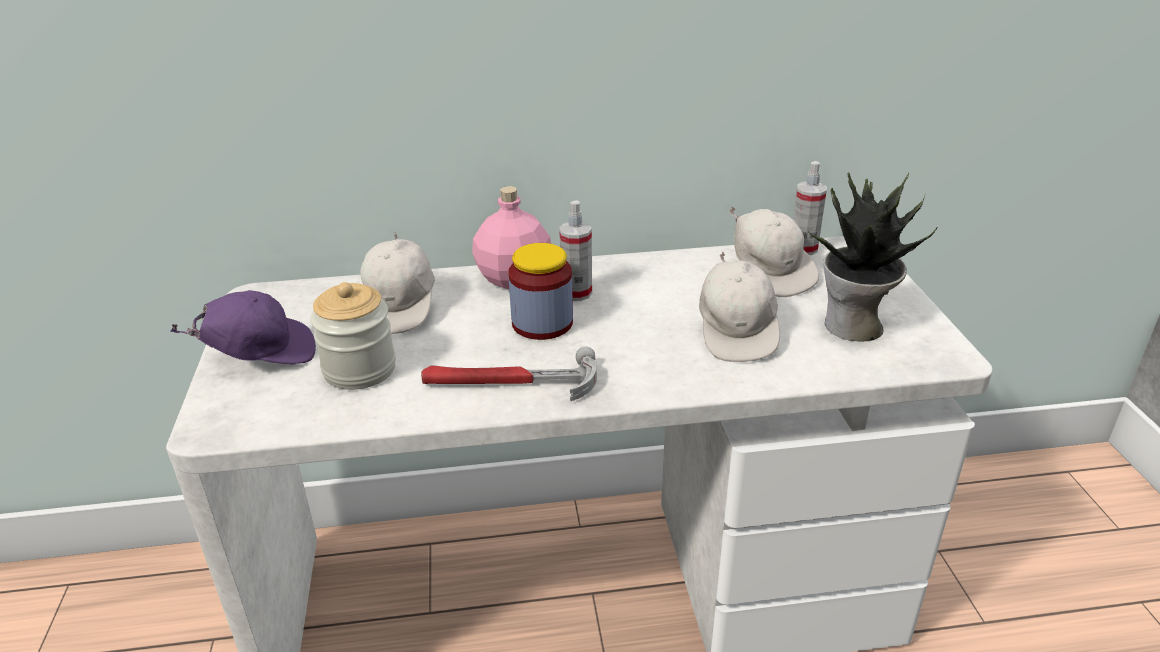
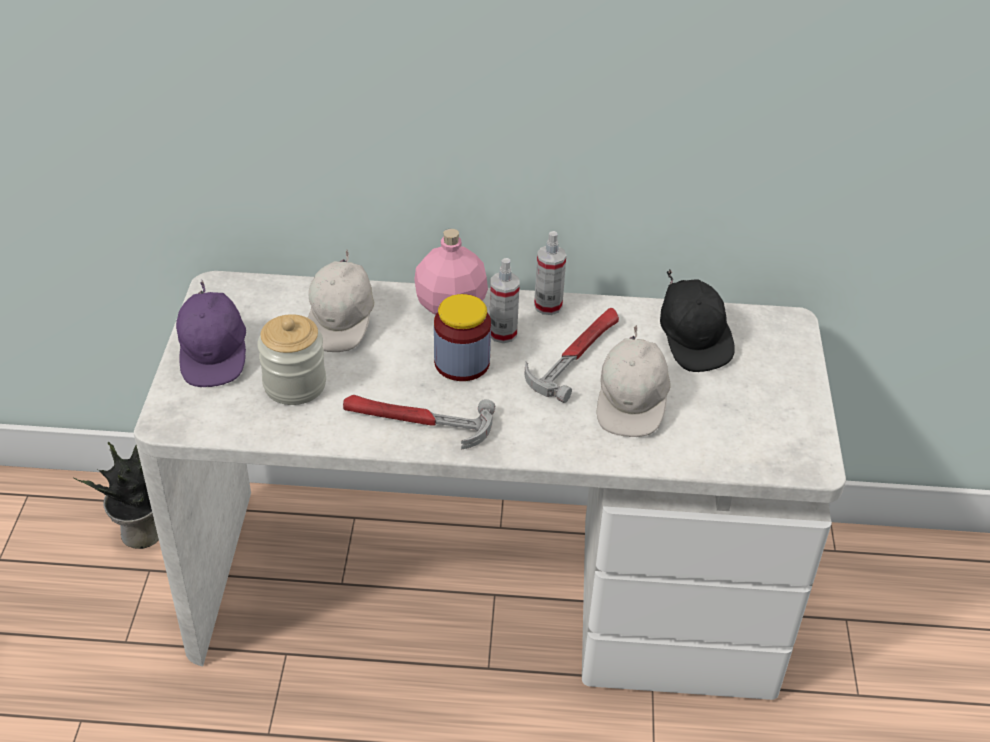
camera: 10 degrees right, 10 degrees up
purple cap [170,290,316,365] -> purple cap turned 90 degrees clockwise [176,280,246,387]
white cap [729,206,819,297] -> black cap [660,269,735,372]
spray bottle [793,161,827,255] -> spray bottle moved to [534,231,566,315]
potted plant [808,172,938,342] -> potted plant moved to [74,442,159,549]
none -> hammer [525,308,619,403]

